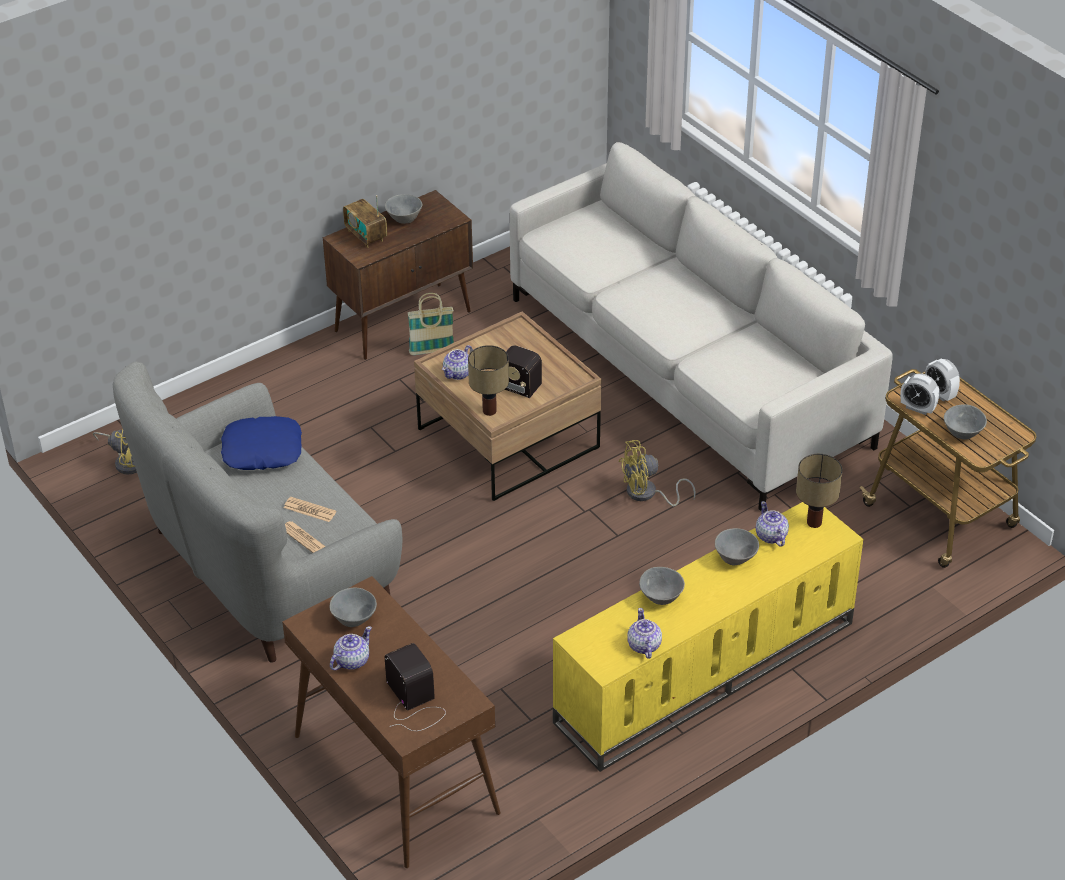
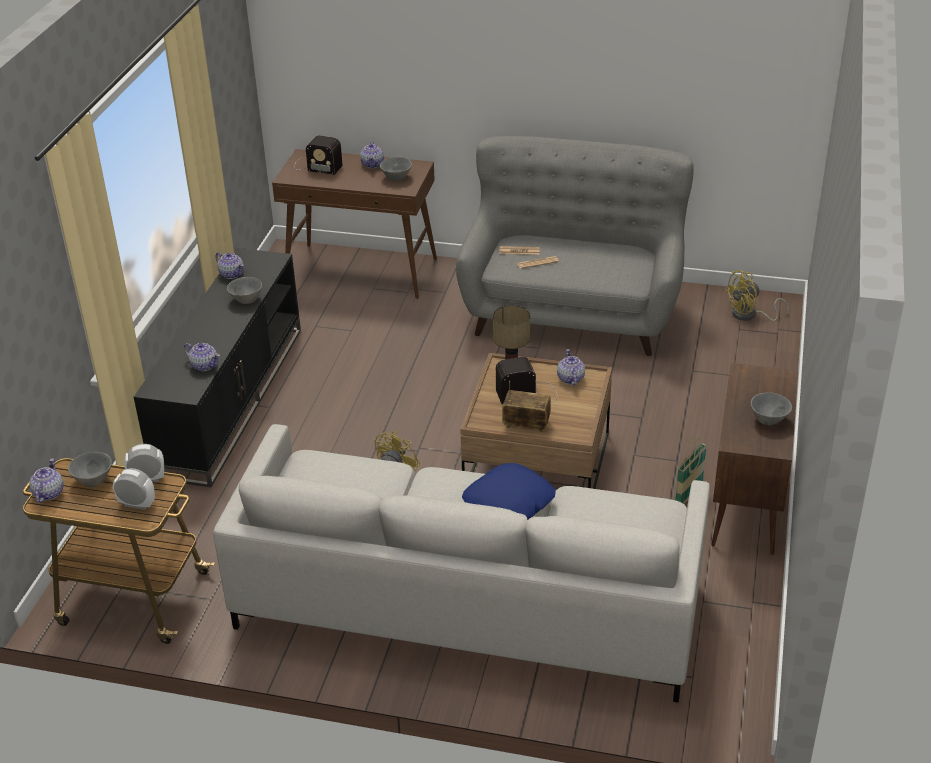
camera: 140 degrees right, 5 degrees down
blue pillow [221,416,302,470] -> blue pillow moved to [462,463,556,520]
radio [343,195,387,248] -> radio moved to [502,381,551,432]
yellow tv stand [553,502,864,772] -> black tv stand [134,248,301,487]
grey bowl [715,528,759,565] -> none
table lamp [796,454,843,528] -> none
none -> teapot [30,459,64,503]

